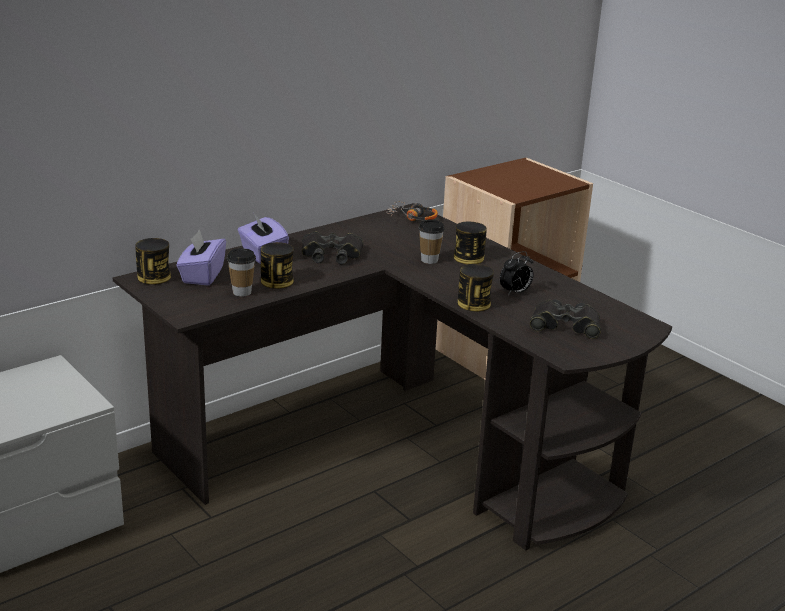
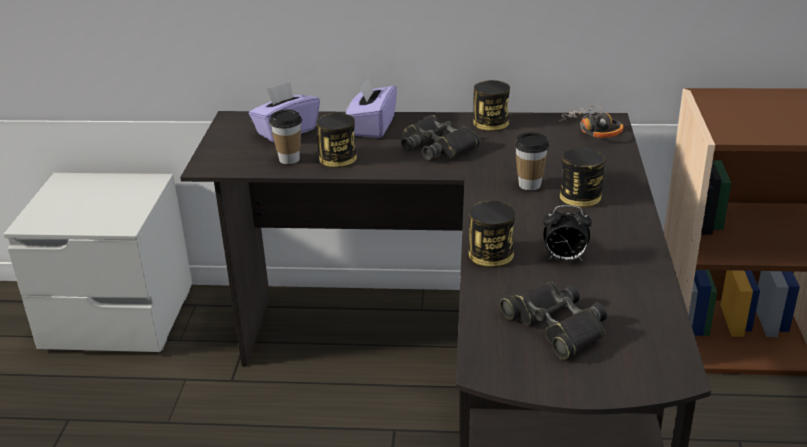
camera: 45 degrees right, 5 degrees up
can [135,238,171,285] -> can moved to [473,80,510,131]

